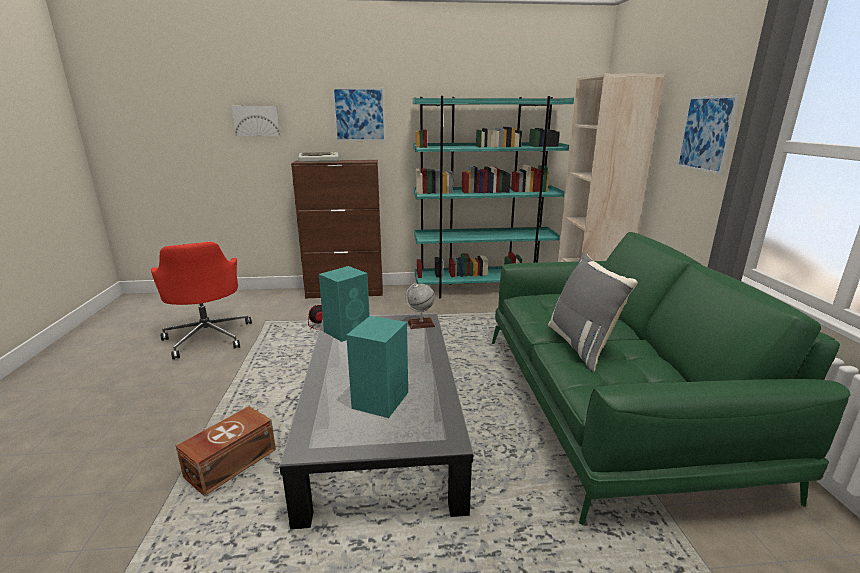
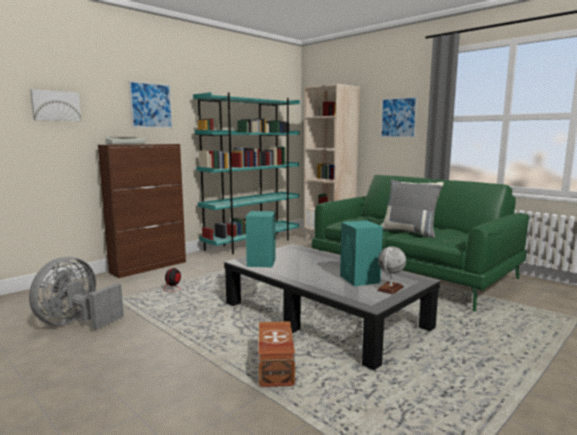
camera: 40 degrees left, 10 degrees down
red office chair [151,242,252,359] -> grey fan [29,257,124,330]
globe [405,283,435,329] -> globe moved to [377,246,406,295]

